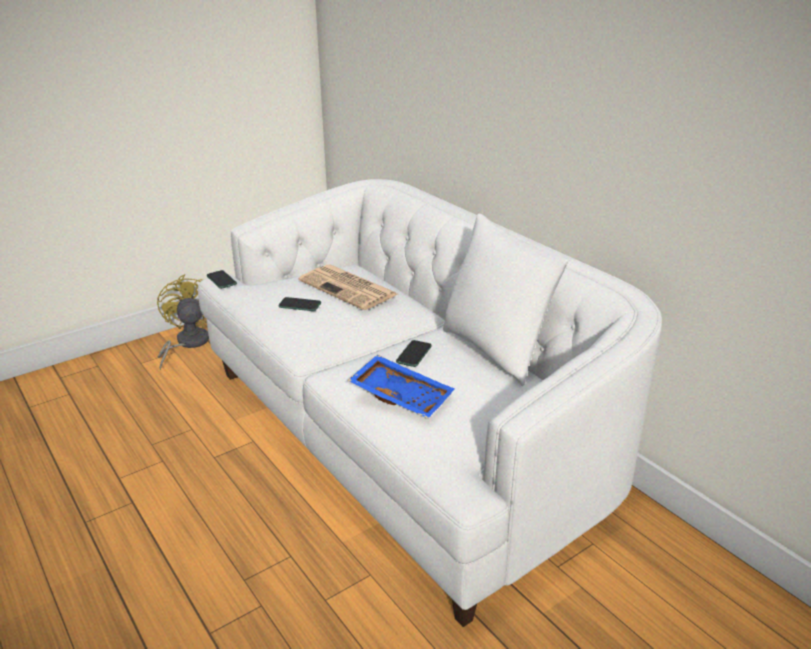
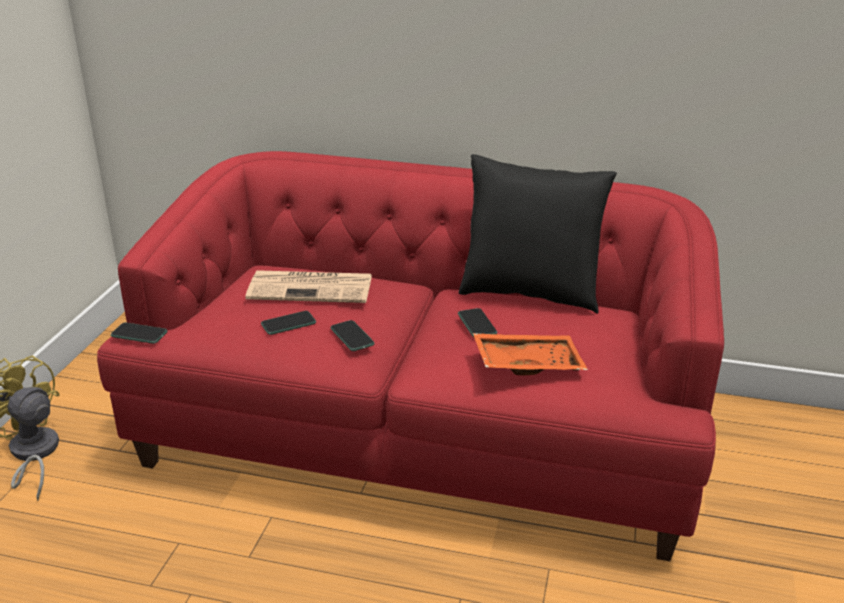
camera: 40 degrees left, 0 degrees up
white sofa [198,179,662,627] -> red sofa [97,151,724,561]
blue tray [348,355,454,418] -> orange tray [473,333,588,375]
white pillow [443,213,569,386] -> black pillow [459,154,617,314]
none -> phone [331,320,375,351]

